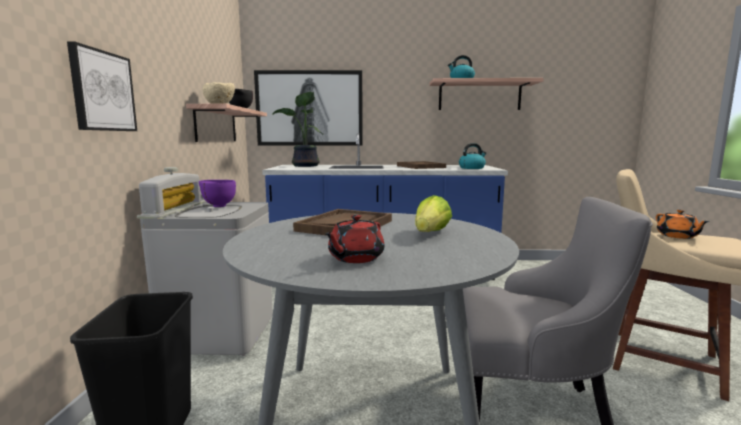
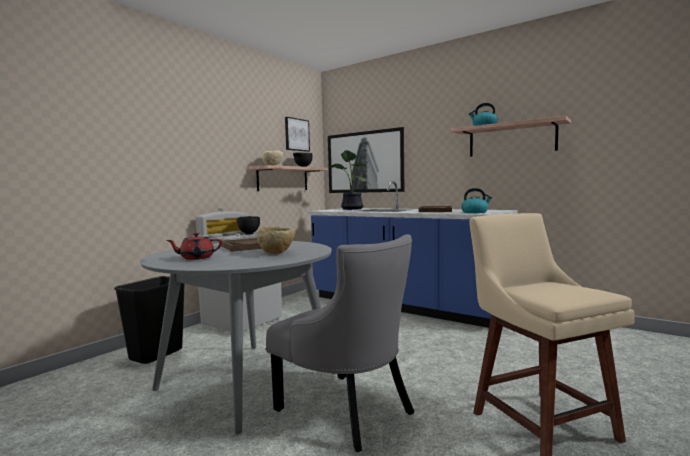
camera: 35 degrees right, 5 degrees down
picture [67,41,137,131] -> picture moved to [285,117,310,152]
purple bowl [199,180,236,207] -> black bowl [237,216,260,235]
lettuce [415,195,452,232] -> beige bowl [257,226,295,254]
orange teapot [656,210,710,239] -> none

